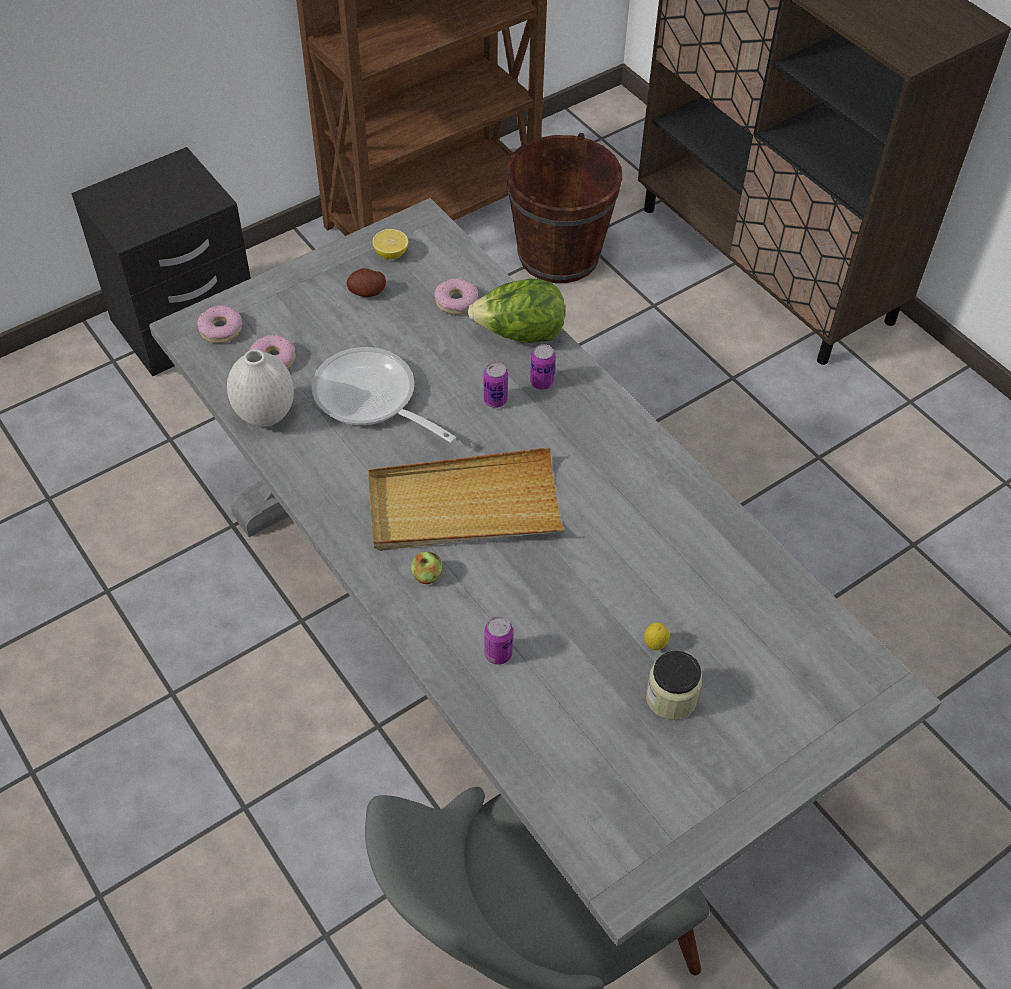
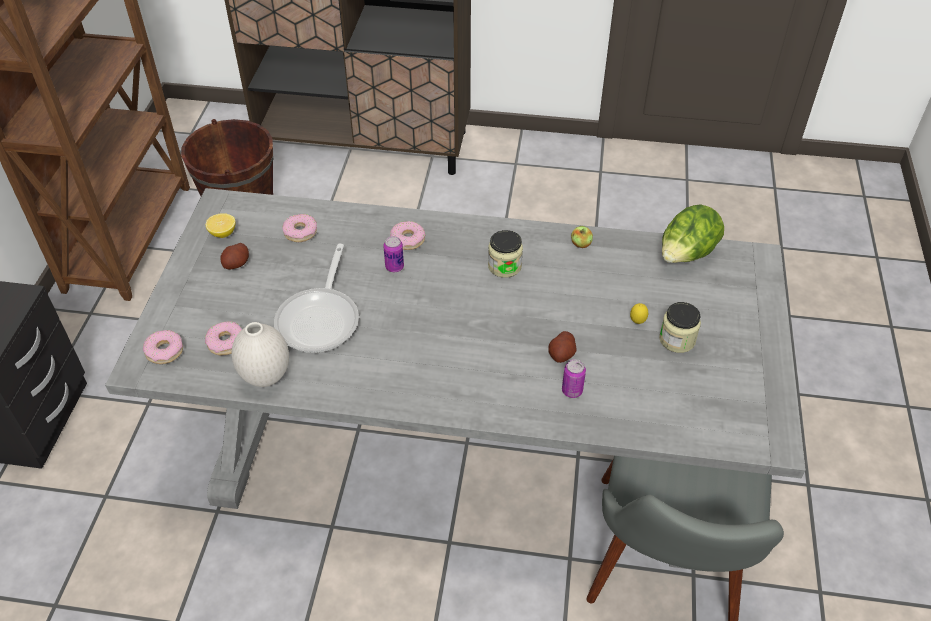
camera: 45 degrees left, 5 degrees down
frying pan [312,347,456,443] -> frying pan turned 75 degrees counterclockwise [274,244,359,353]
beige tray [368,447,565,551] -> none
apple [411,552,442,584] -> apple moved to [571,226,593,248]
lettuce [468,279,565,343] -> lettuce moved to [662,204,724,263]
can [530,344,556,390] -> donut [390,221,426,250]
none -> jar [488,230,523,278]
none -> potato [548,331,577,363]

